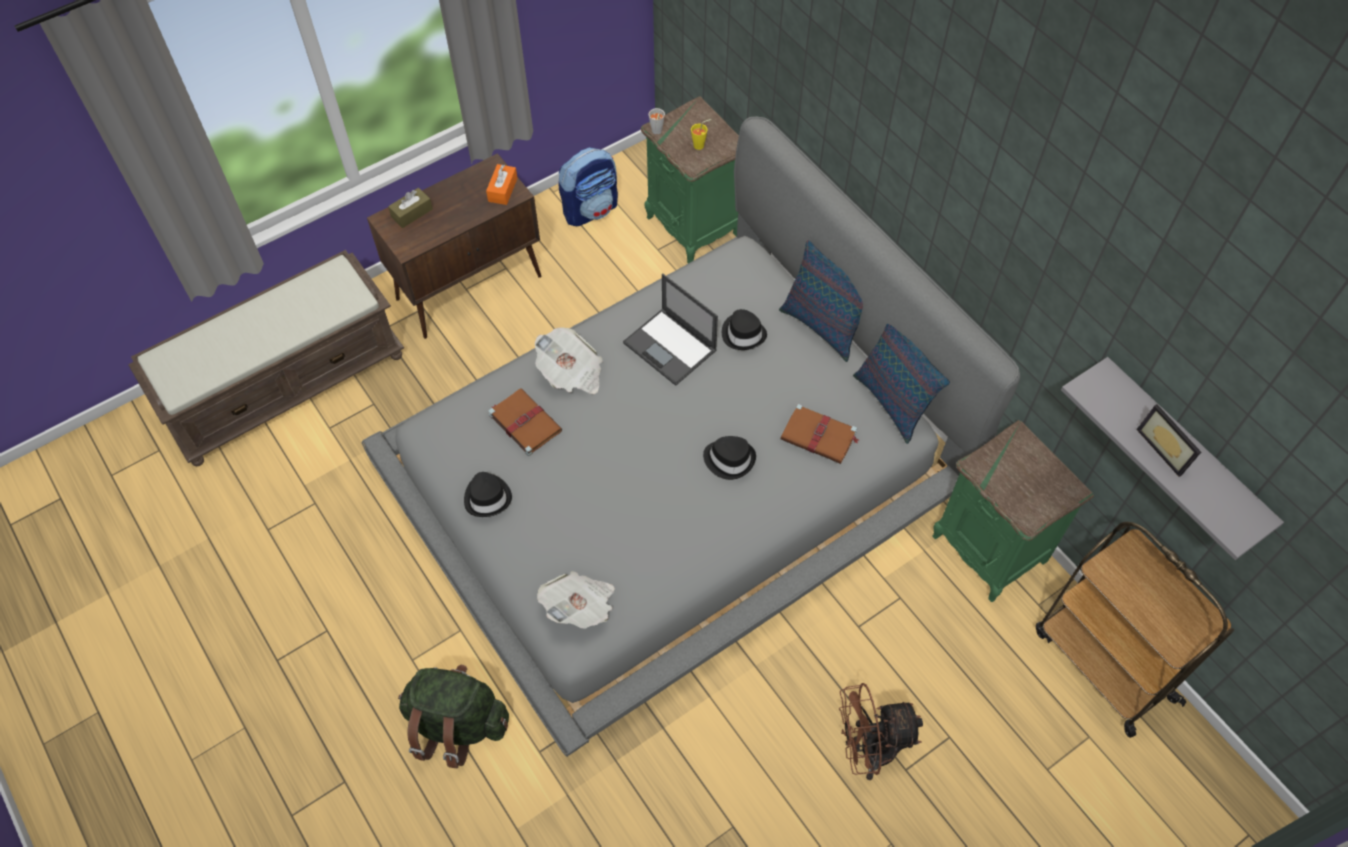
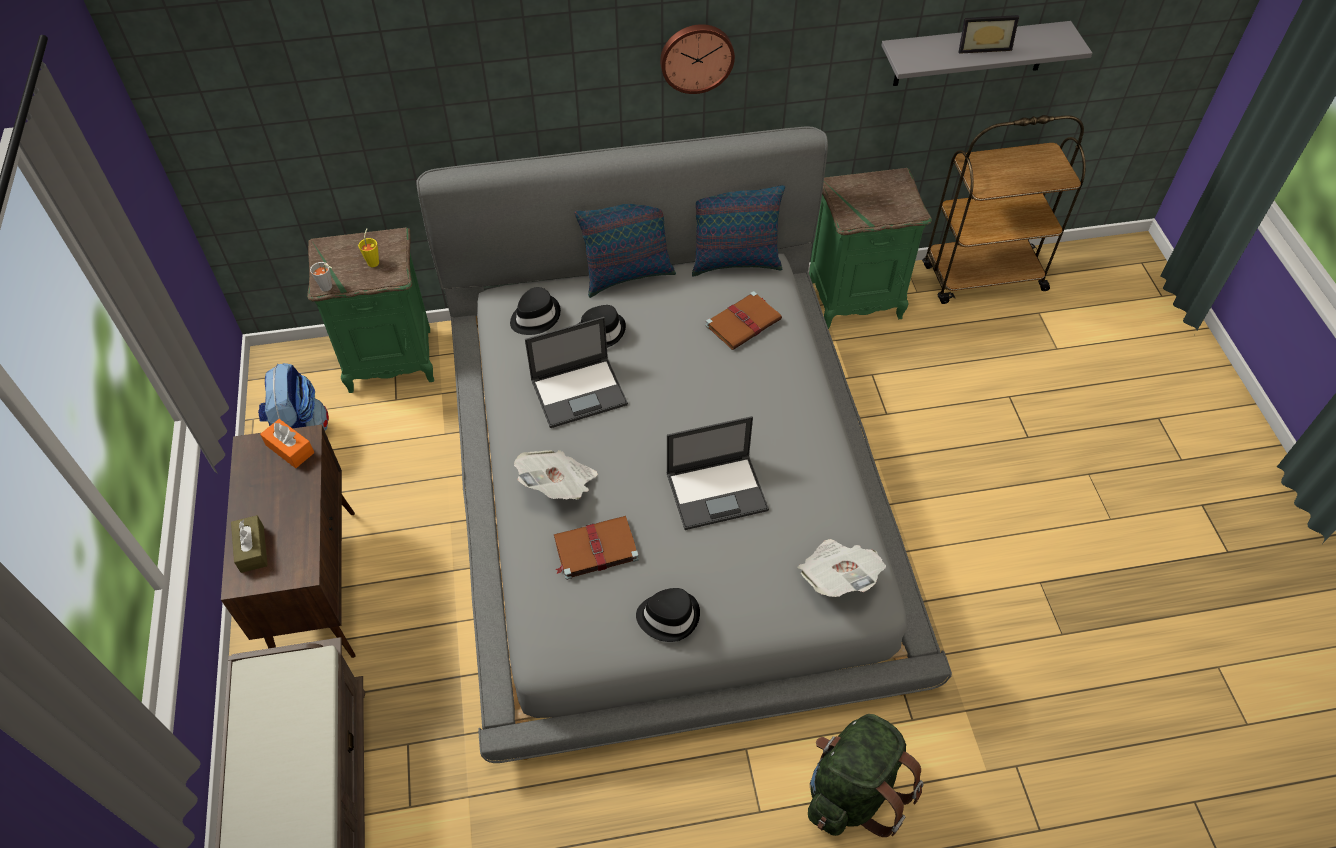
camera: 65 degrees left, 5 degrees down
black hat [703,436,756,480] -> black hat moved to [510,287,561,335]
brown fan [839,683,923,780] -> none
none -> wall clock [660,24,735,94]
none -> laptop [667,416,769,530]

